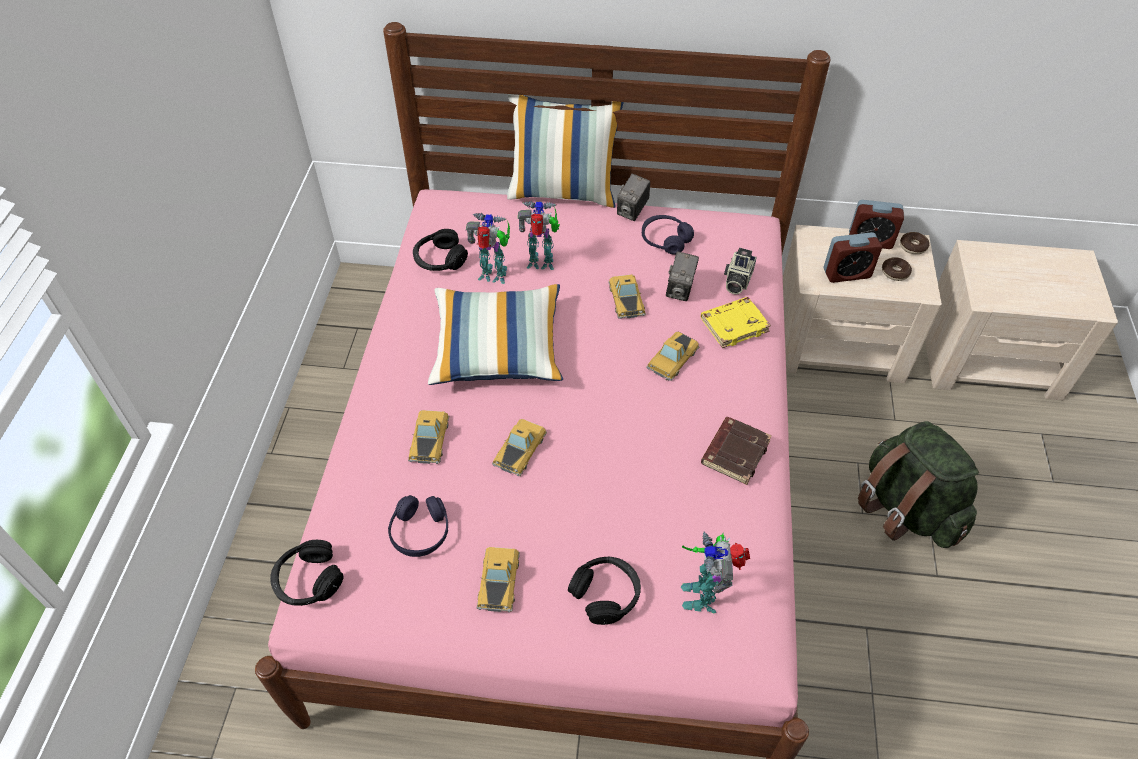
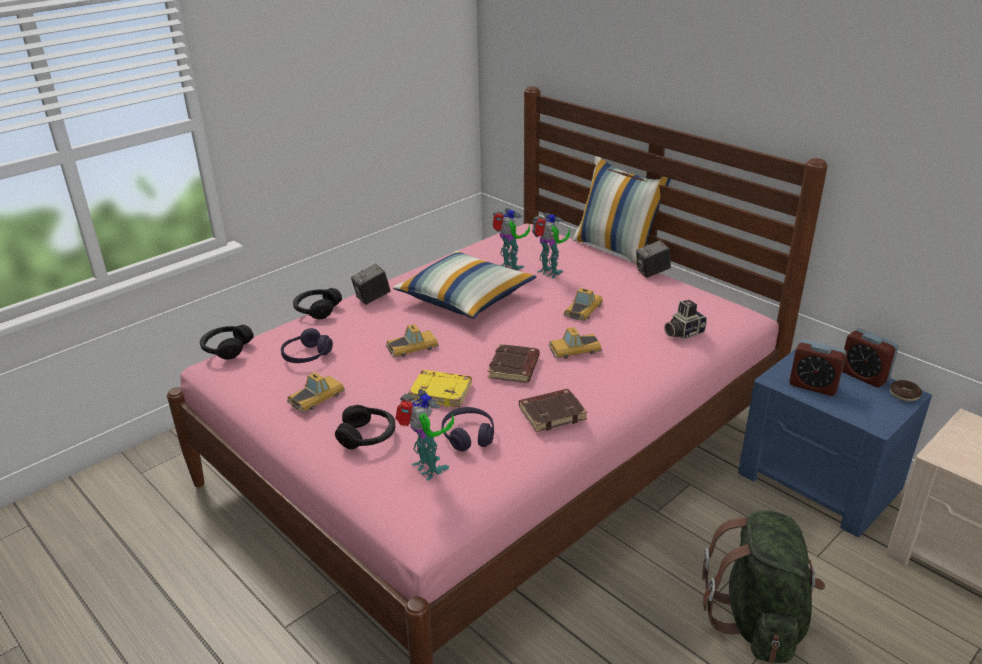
camera: 40 degrees right, 20 degrees down
toy car [408,410,449,464] -> none
black headphones [413,229,468,271] -> black headphones moved to [293,288,342,319]
purple headphones [642,215,694,254] -> purple headphones moved to [442,407,494,451]
camera [666,251,699,301] -> camera moved to [351,264,391,305]
toy robot [681,532,750,614] -> toy robot turned 105 degrees clockwise [395,389,454,481]
yellow book [701,297,771,348] -> yellow book moved to [408,370,472,407]
beige nightstand [783,225,942,383] -> blue nightstand [738,349,932,537]
donut [882,257,912,281] -> none
none -> brown book [488,344,540,383]

